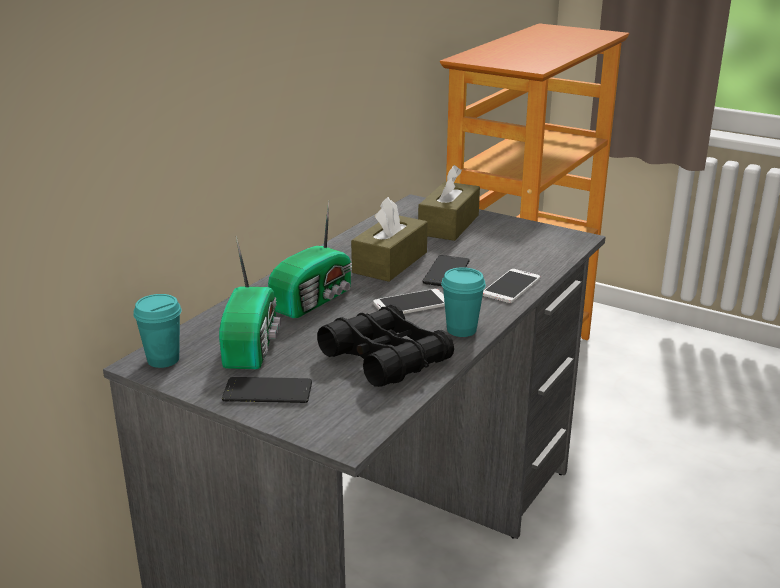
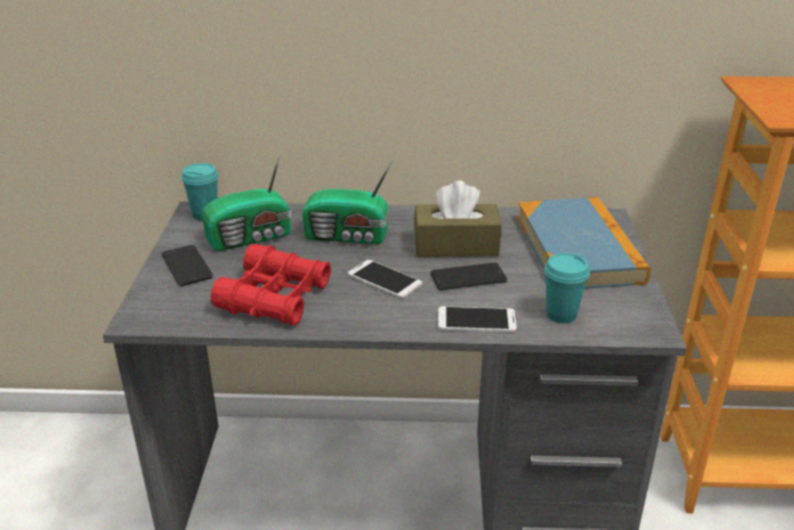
camera: 60 degrees right, 5 degrees up
black binoculars [317,304,454,387] -> red binoculars [211,244,331,326]
brown tissue box [418,165,480,241] -> book [517,197,651,289]
turquoise cup [441,267,486,337] -> turquoise cup moved to [544,253,590,323]

